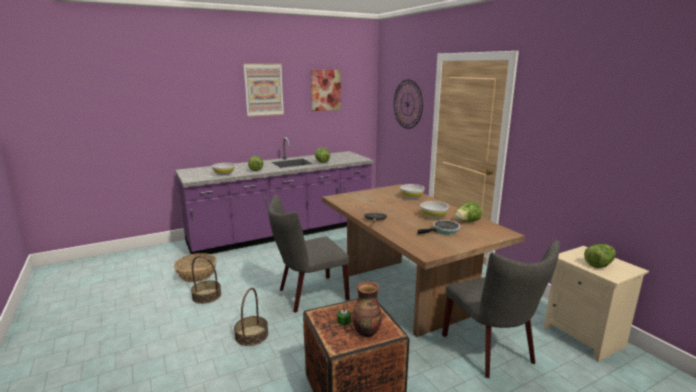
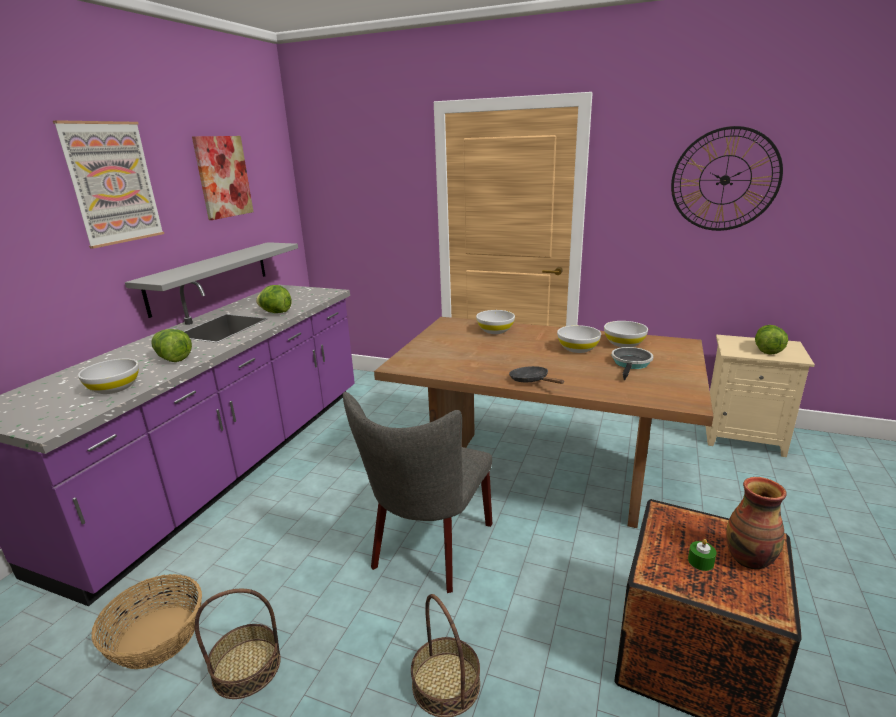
camera: 40 degrees left, 5 degrees up
wall clock [394,79,423,129] -> wall clock moved to [671,126,783,231]
grey chair [442,240,560,378] -> none
lettuce [455,202,482,222] -> white bowl [604,321,648,347]
none -> grey shelf [125,242,298,318]

